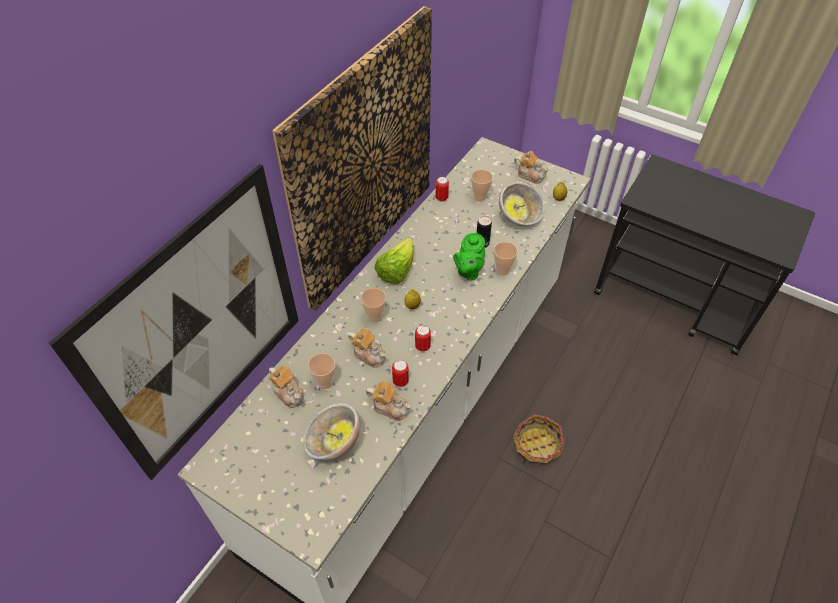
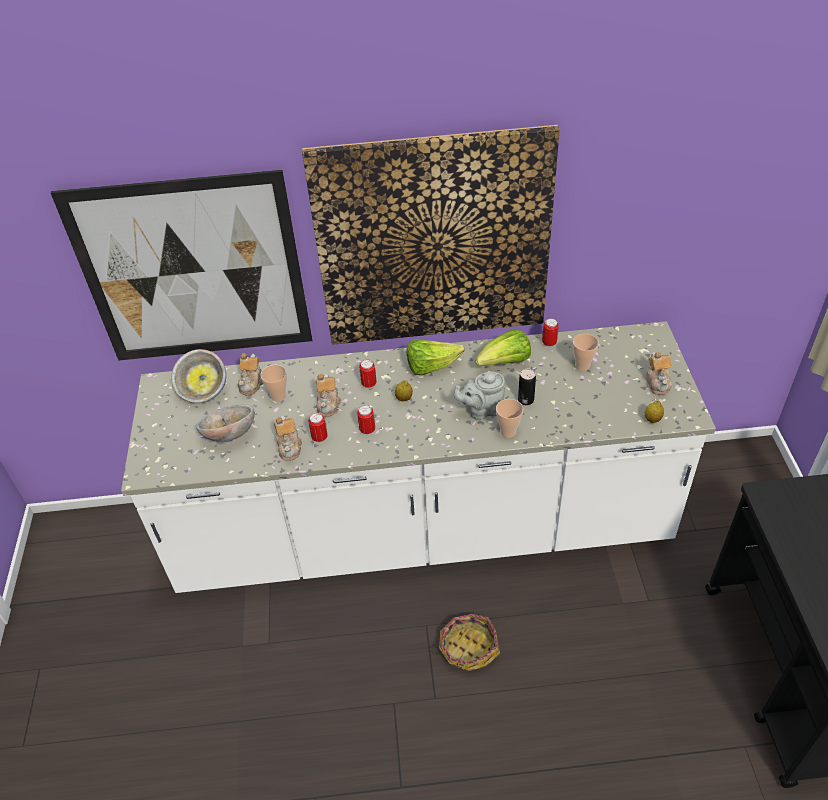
camera: 55 degrees right, 5 degrees down
cup [361,288,386,323] -> can [359,359,377,389]
green teapot [453,232,485,281] -> grey teapot [454,372,505,420]
bowl [499,182,545,227] -> bowl moved to [171,349,226,403]
none -> lettuce [475,330,531,366]

